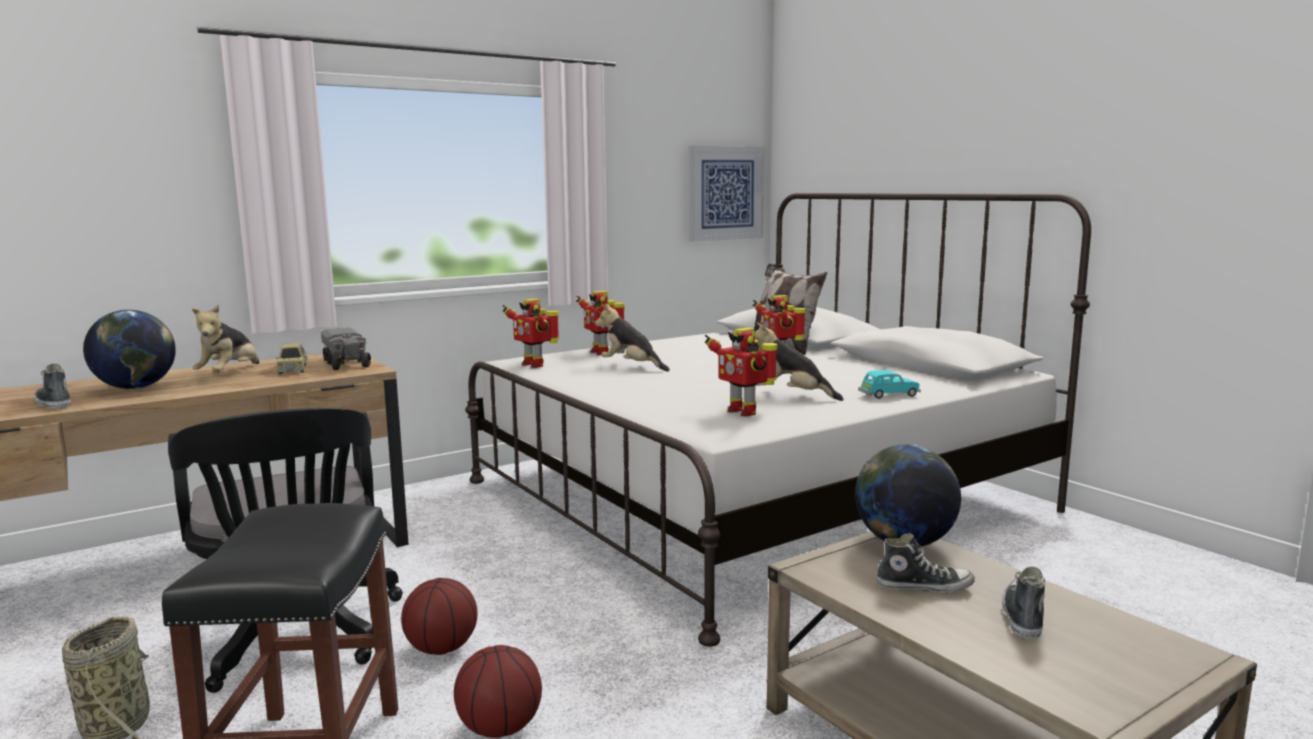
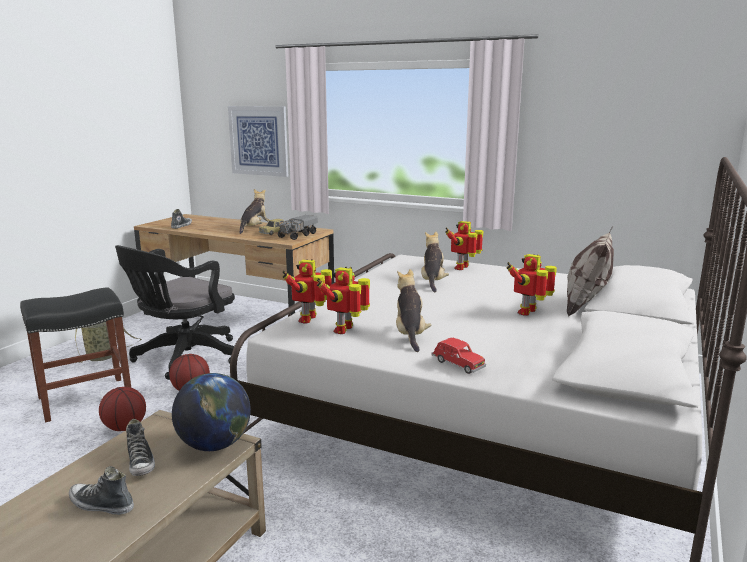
camera: 60 degrees right, 5 degrees up
globe [83,310,176,389] -> none
plush toy [192,304,259,372] -> plush toy turned 135 degrees clockwise [240,189,270,234]
toy robot [503,299,559,368] -> toy robot moved to [282,259,332,323]
picture [689,146,764,242] -> picture moved to [228,106,288,177]
turquoise toy car [858,370,921,399] -> red toy car [431,337,486,374]
shoe [1002,567,1045,639] -> shoe turned 150 degrees counterclockwise [69,466,134,515]

